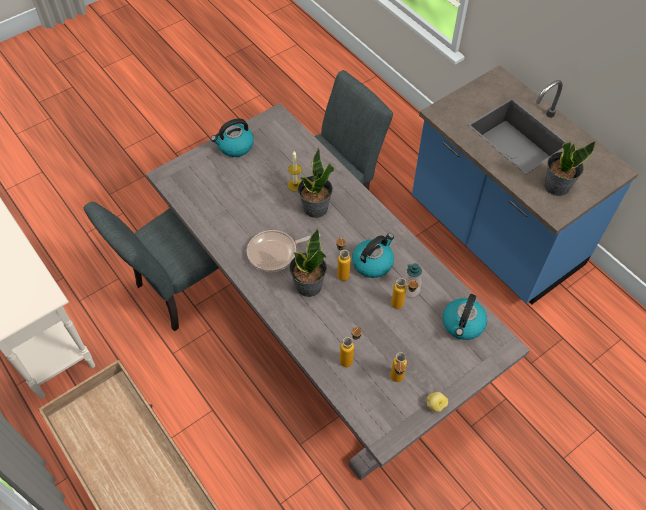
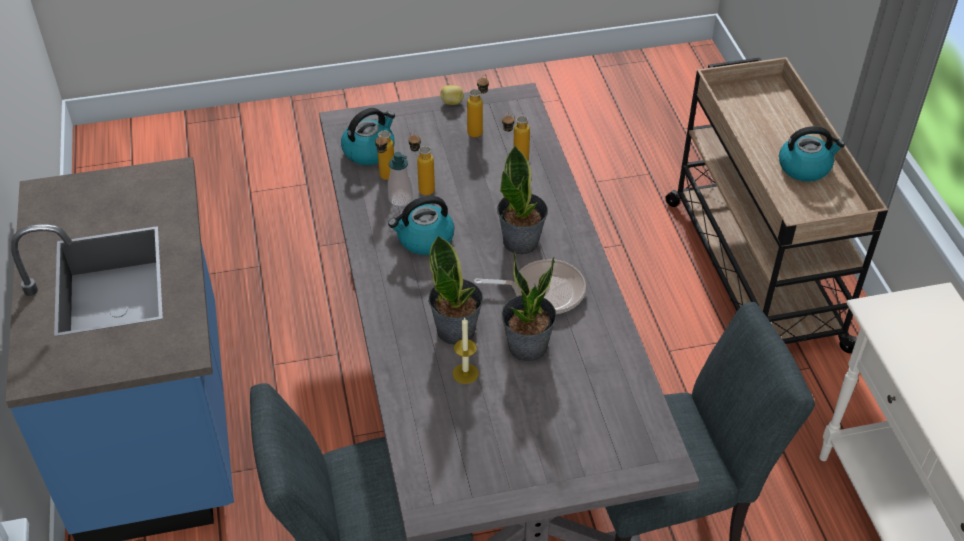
camera: 155 degrees left, 10 degrees down
kettle [211,118,254,157] -> kettle moved to [779,126,845,182]
bottle [336,237,351,281] -> bottle moved to [375,131,394,180]
potted plant [545,141,596,196] -> potted plant moved to [502,251,557,361]

